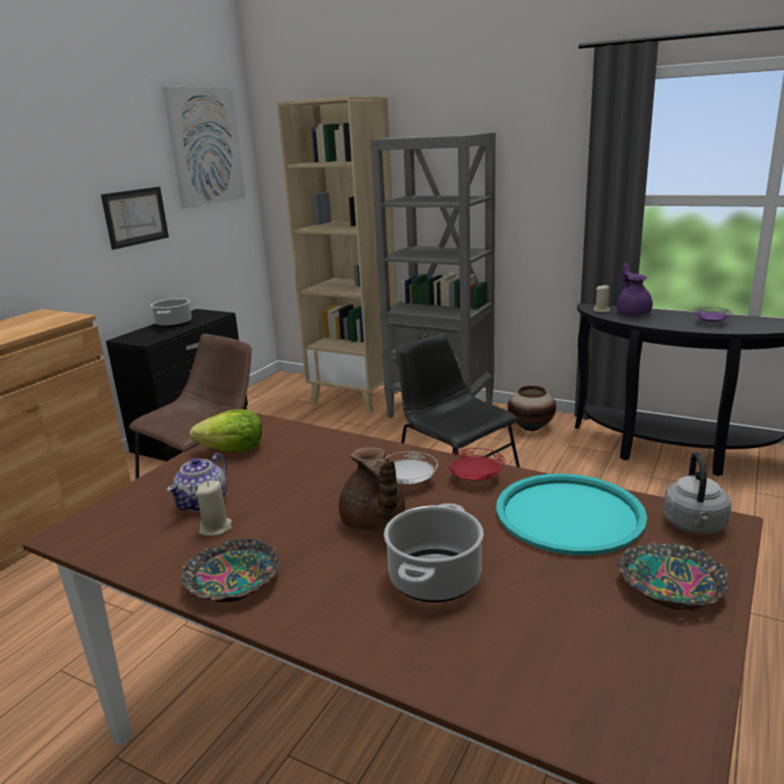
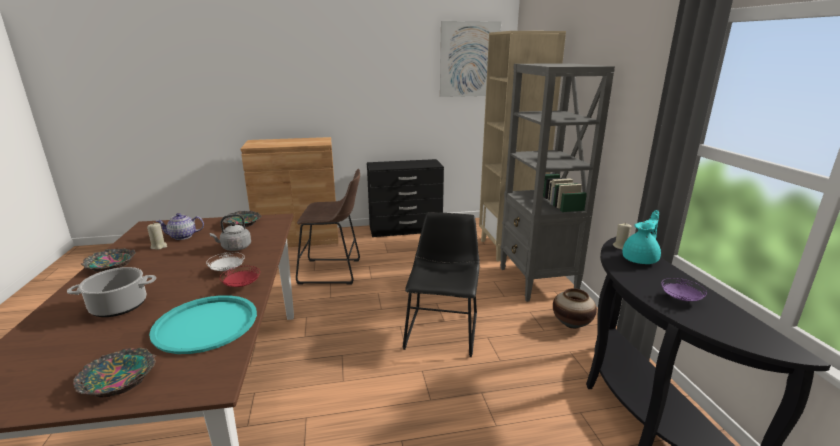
camera: 50 degrees right, 0 degrees up
picture [101,187,169,250] -> none
cooking pot [150,298,192,328] -> none
lettuce [190,409,262,452] -> bowl [223,211,261,227]
brown teapot [339,447,405,532] -> none
purple teapot [617,263,653,315] -> turquoise teapot [622,210,661,264]
grey kettle [663,452,732,535] -> grey kettle moved to [209,214,251,251]

